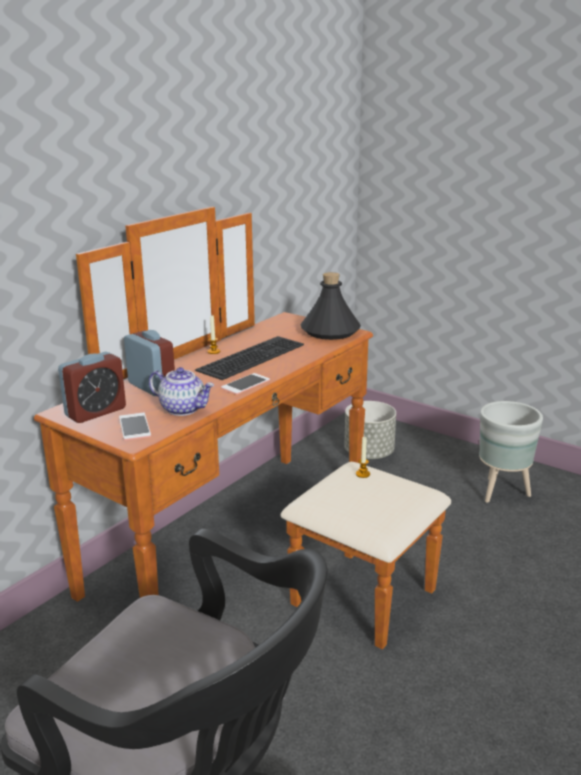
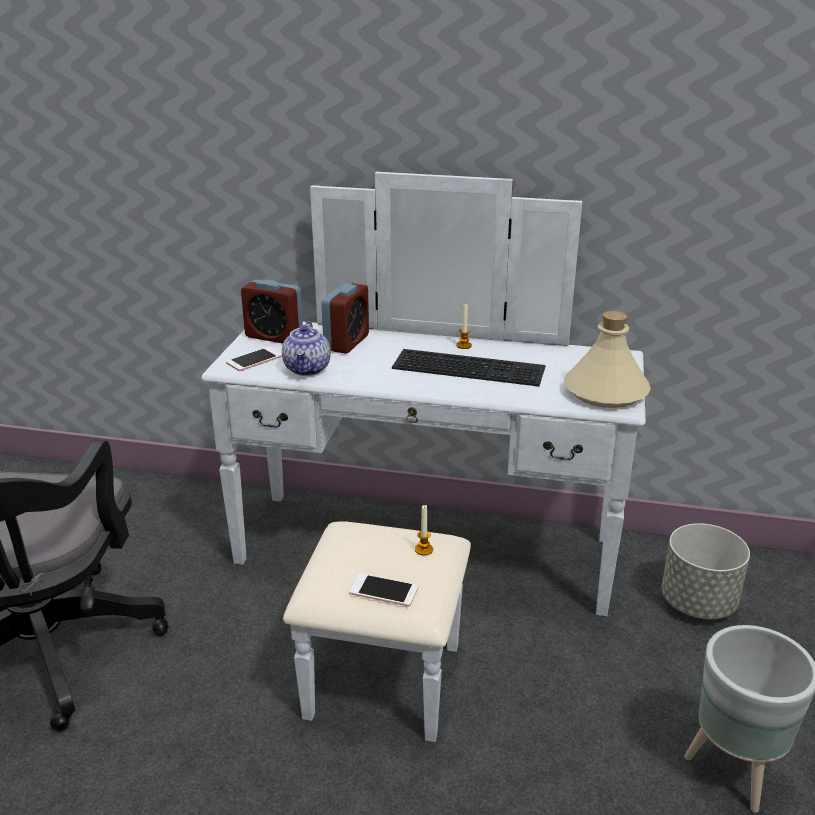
camera: 65 degrees right, 5 degrees up
brown dresser [34,207,451,649] -> white dresser [201,172,646,742]
phone [221,373,270,395] -> phone moved to [349,573,418,606]
black bottle [301,272,361,340] -> beige bottle [564,311,651,408]

